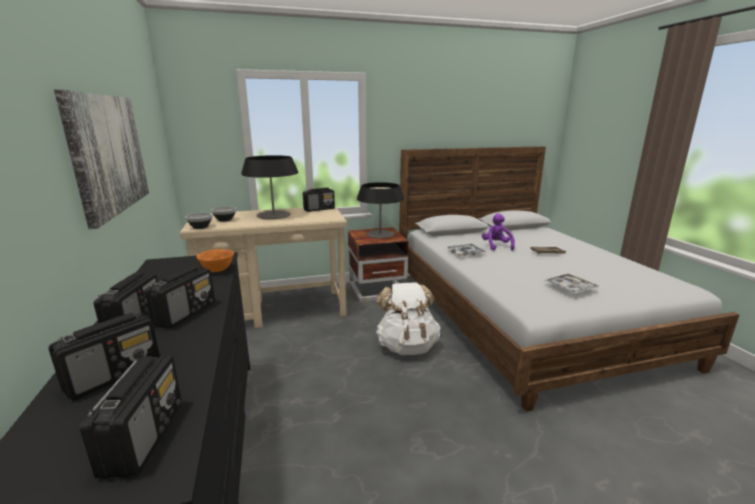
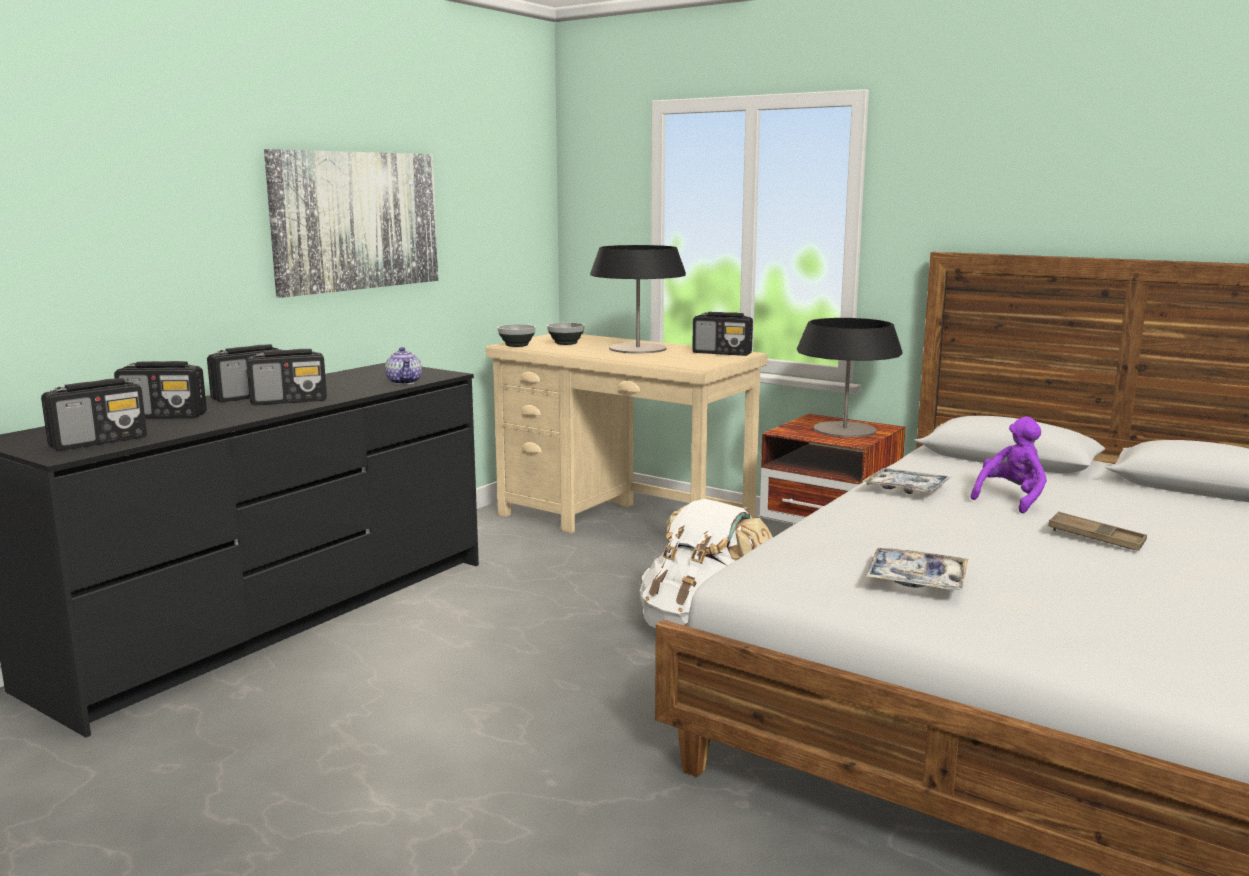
camera: 50 degrees right, 5 degrees down
orange bowl [196,249,234,272] -> teapot [385,347,422,385]

